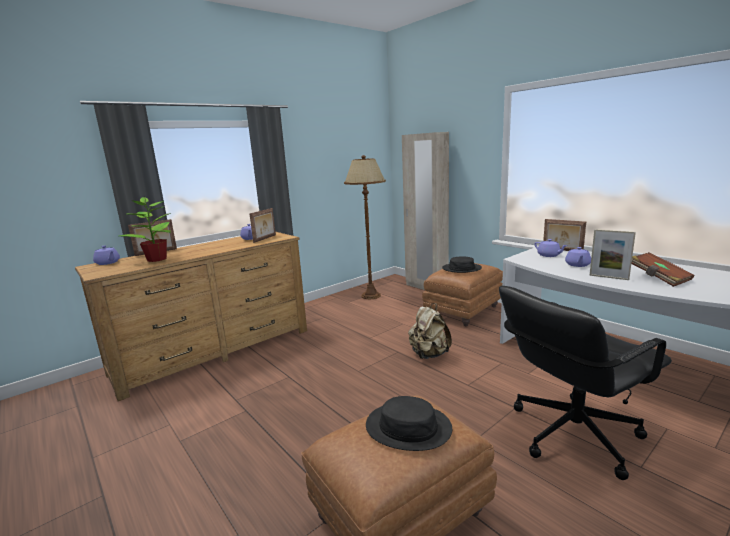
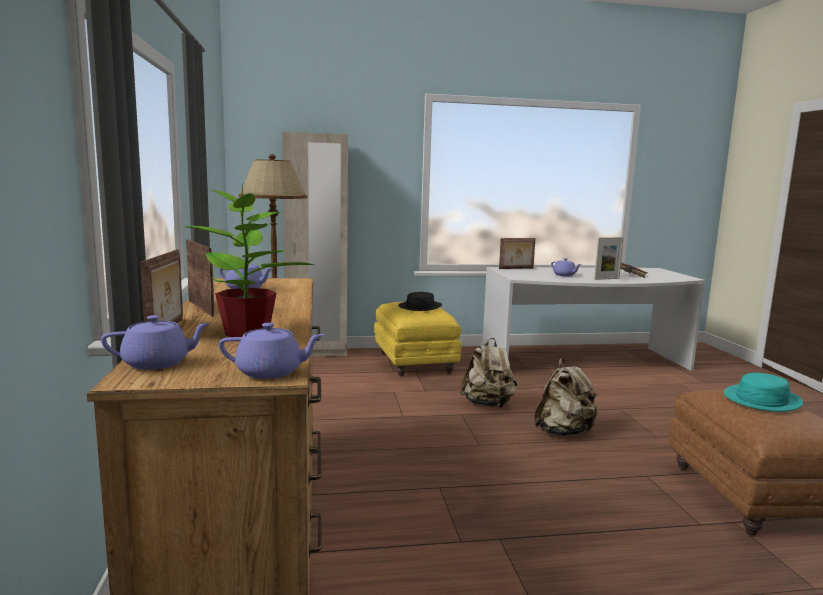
camera: 60 degrees left, 5 degrees down
picture frame [250,208,276,243] -> picture frame moved to [186,239,214,316]
black hat [366,396,452,451] -> turquoise hat [724,373,803,412]
brown ottoman [422,263,503,327] -> yellow ottoman [374,302,461,377]
black office chair [499,286,672,480] -> none
purple teapot [534,239,568,257] -> purple teapot moved to [218,323,325,379]
none -> beige backpack [534,358,598,436]

